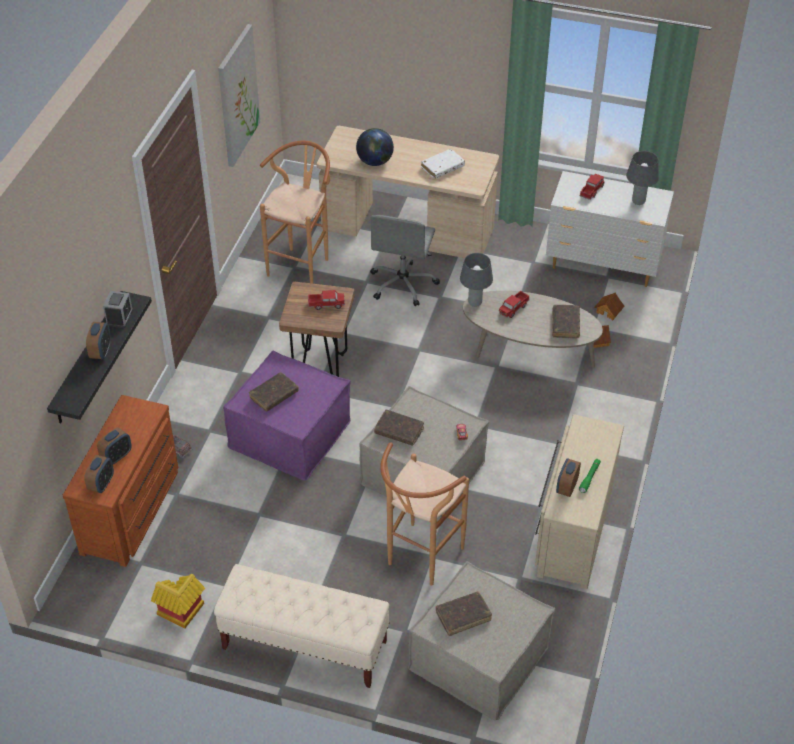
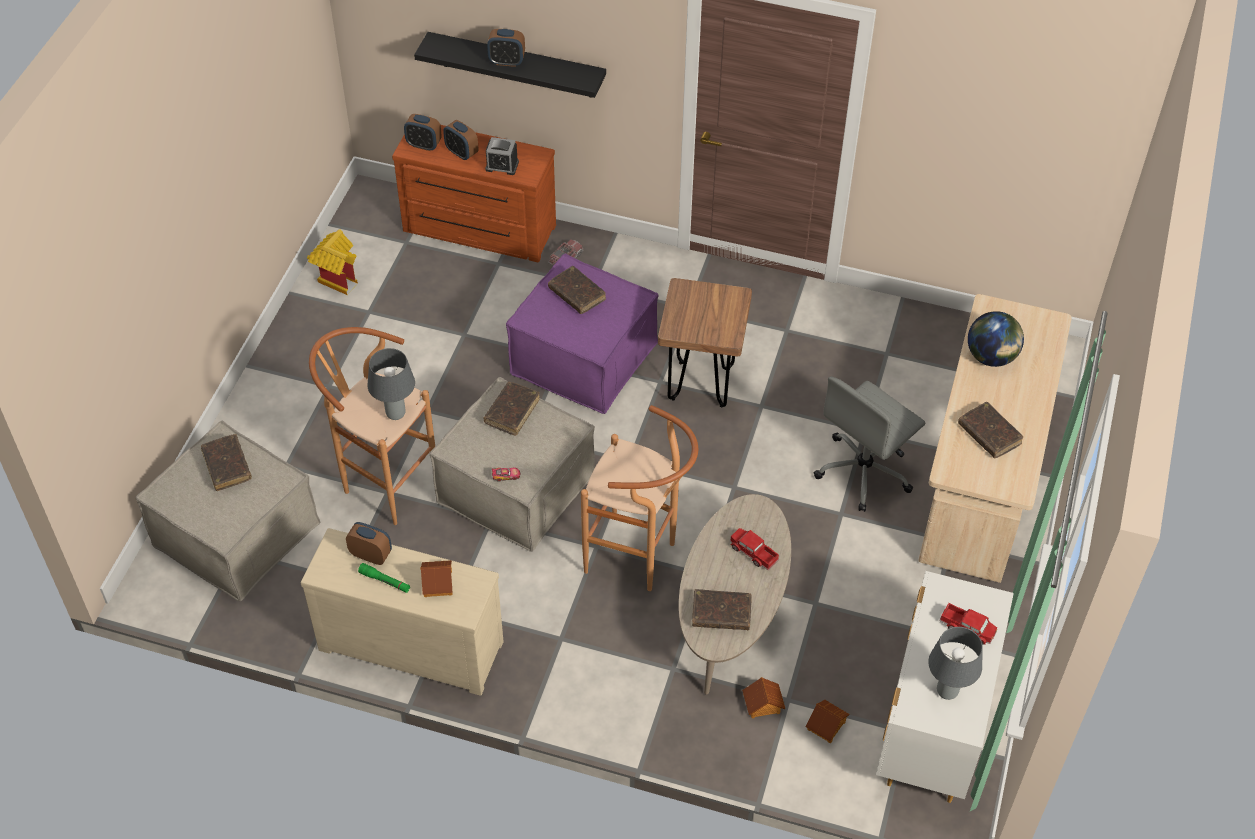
camera: 90 degrees right, 5 degrees up
alarm clock [103,291,133,328] -> alarm clock moved to [485,137,519,175]
beige bench [214,564,390,688] -> none
picture [218,24,260,167] -> none
brown stool [260,141,330,284] -> brown stool moved to [581,405,698,591]
toy truck [308,290,345,310] -> none
grey office chair [370,215,440,306] -> grey office chair turned 60 degrees counterclockwise [814,376,925,512]
white book [421,149,465,179] -> brown book [958,402,1023,459]
grey table lamp [460,253,493,307] -> grey table lamp moved to [367,348,415,420]
none -> toy house [420,560,453,597]

